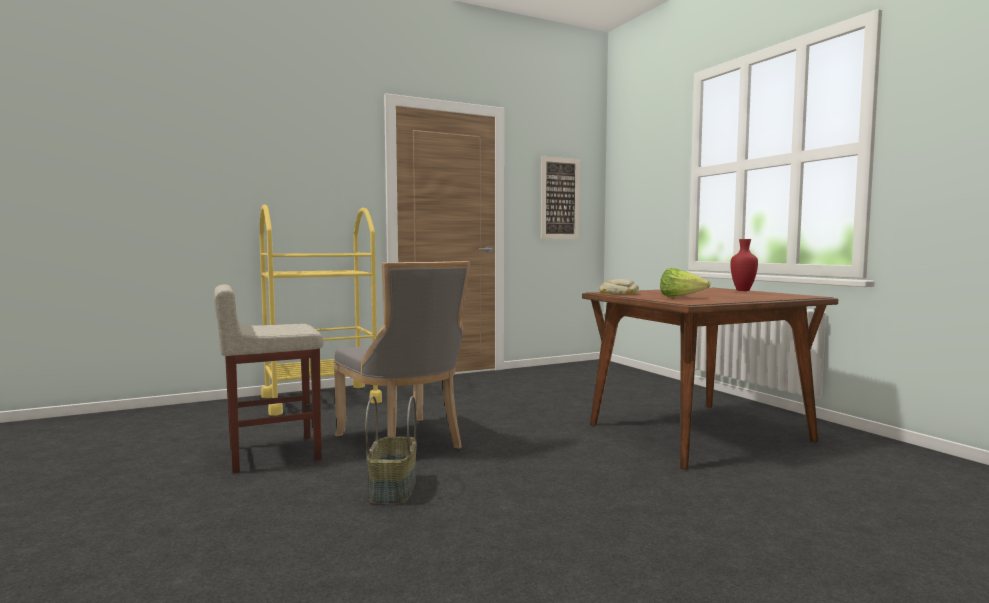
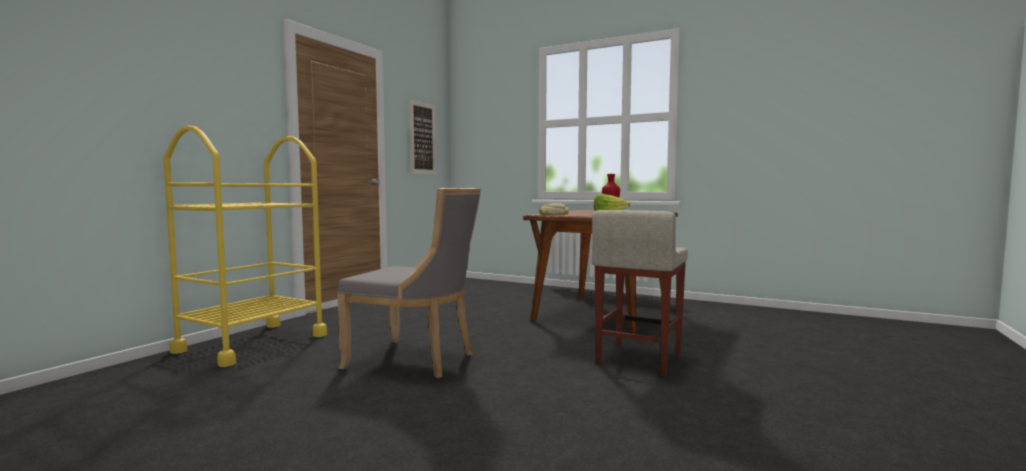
camera: 35 degrees left, 0 degrees up
beige stool [214,284,323,474] -> beige stool moved to [592,210,688,376]
basket [365,396,417,504] -> none

